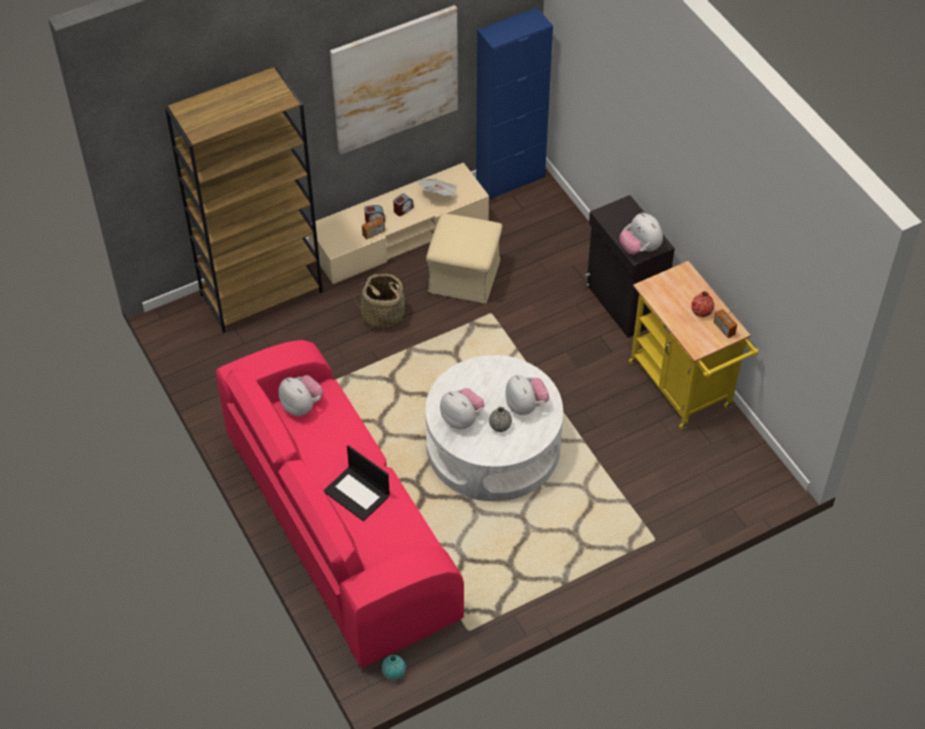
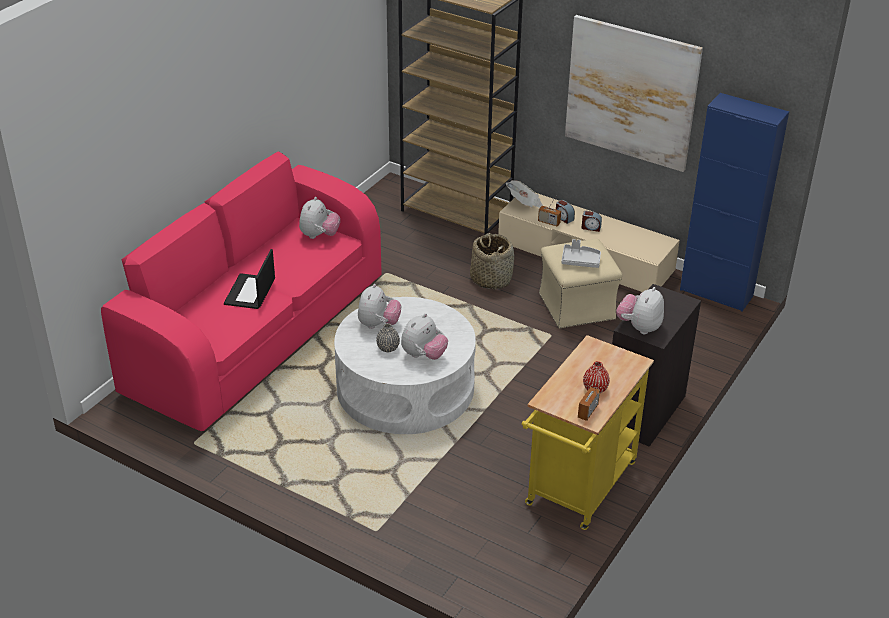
camera: 60 degrees right, 15 degrees down
turquoise vase [381,655,406,680] -> none
newspaper [418,178,457,196] -> newspaper moved to [506,180,543,208]
none -> grey tray [561,239,601,268]

